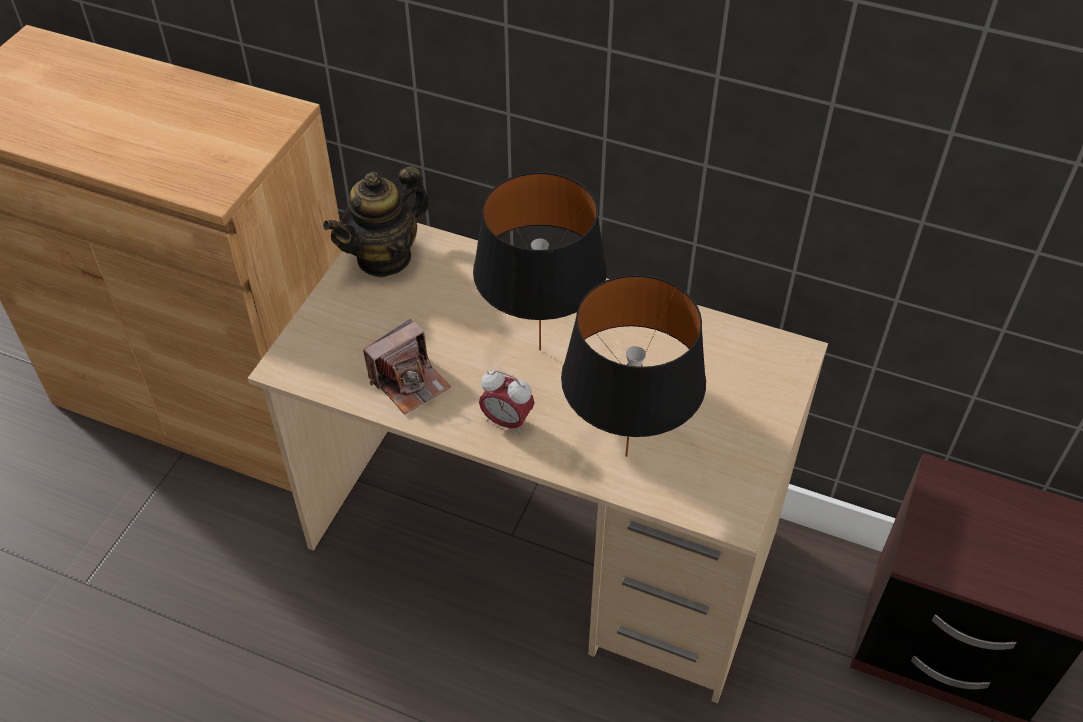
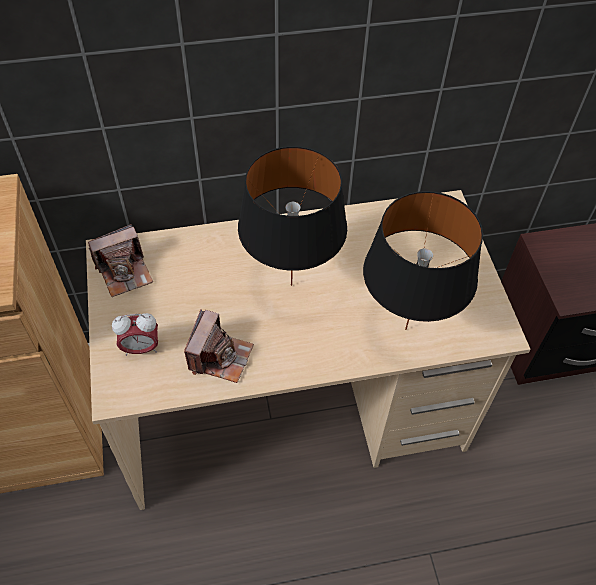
camera: 35 degrees left, 5 degrees up
teapot [323,166,430,278] -> camera [88,224,153,297]
alarm clock [479,370,535,434] -> alarm clock moved to [112,313,158,356]

